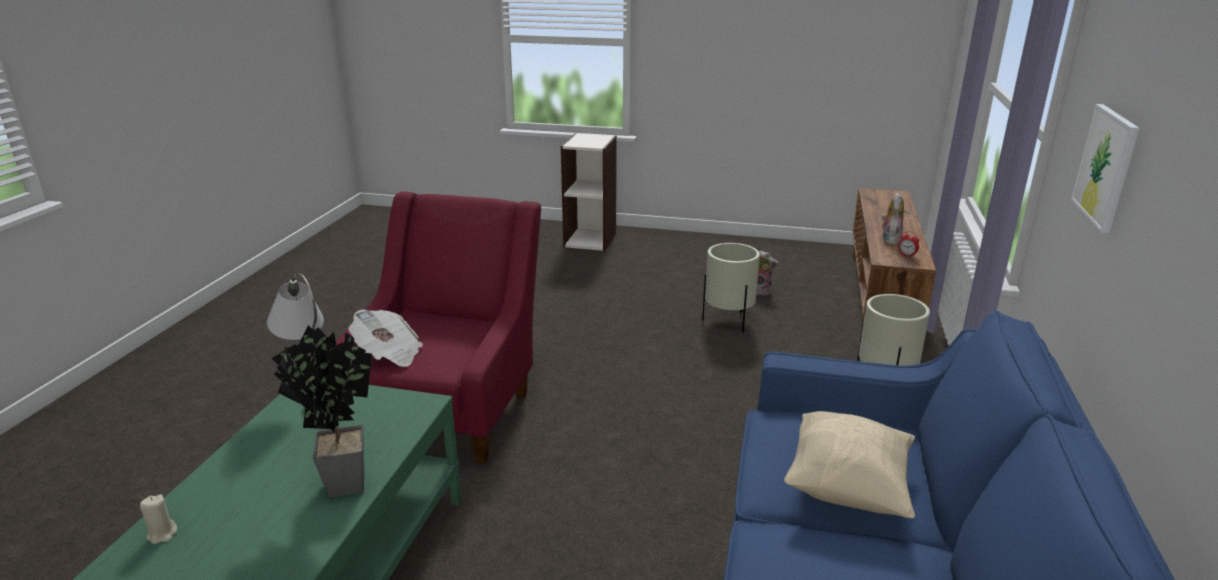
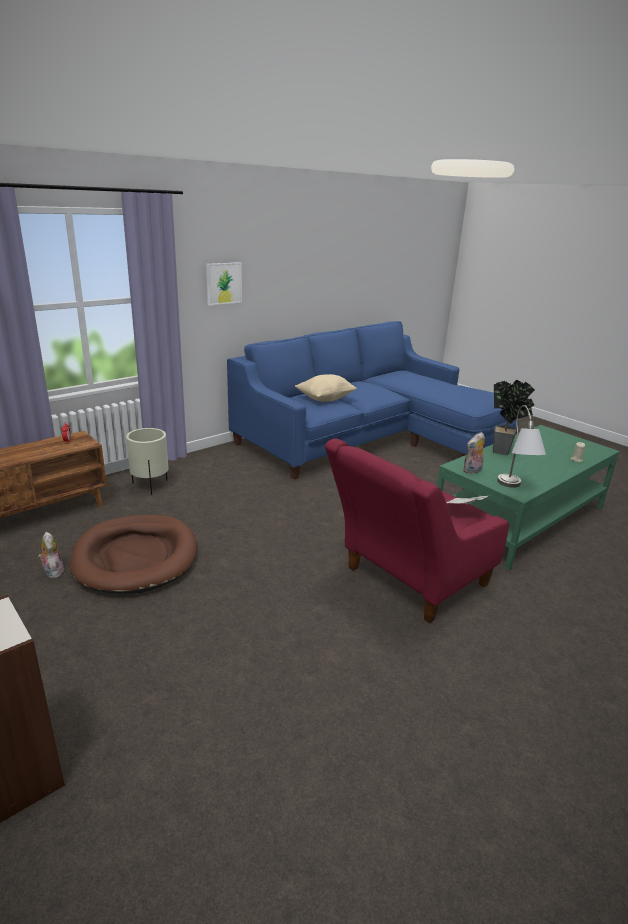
camera: 145 degrees left, 0 degrees up
beige planter [702,243,760,333] -> brown dog bed [70,515,197,594]
plush toy [882,192,904,245] -> plush toy moved to [463,432,485,474]

